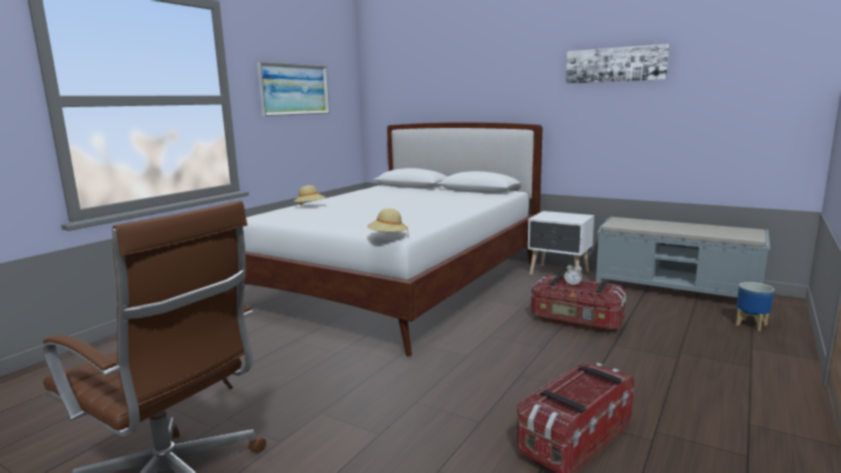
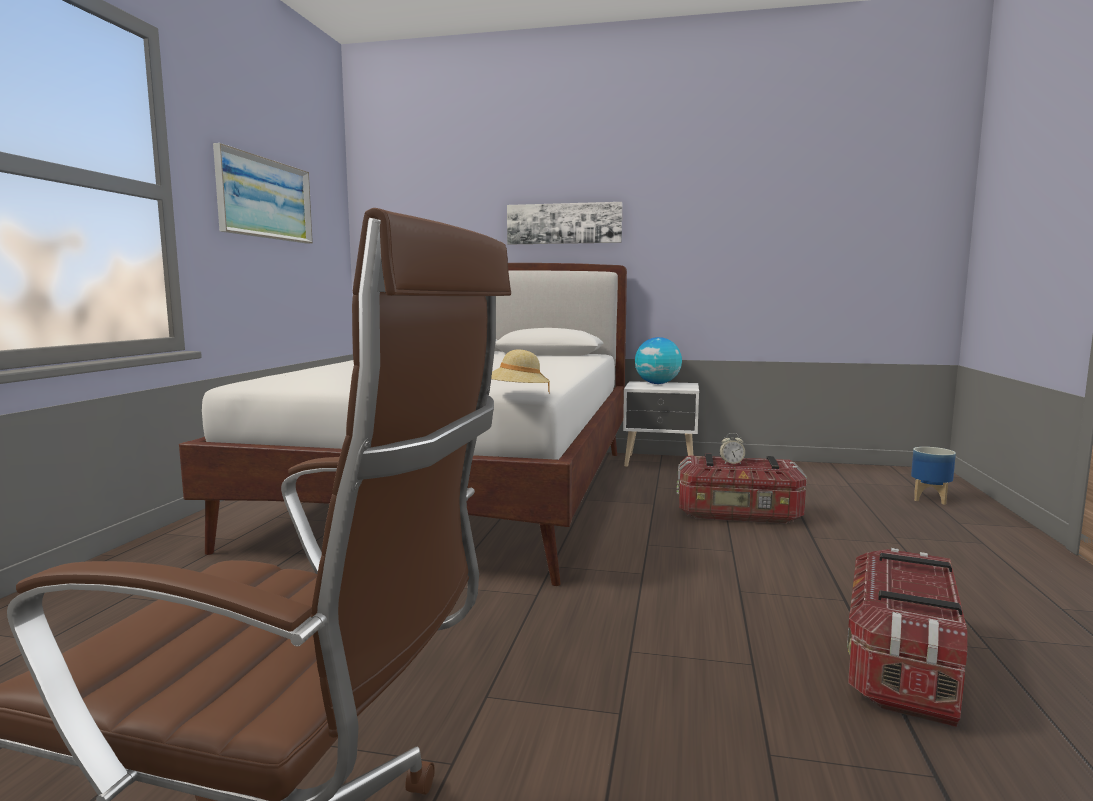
camera: 20 degrees left, 5 degrees down
beige hat [294,185,326,206] -> none
picture [566,44,670,84] -> picture moved to [507,202,622,245]
grey bench [596,217,770,298] -> none
none -> globe [635,337,682,384]

